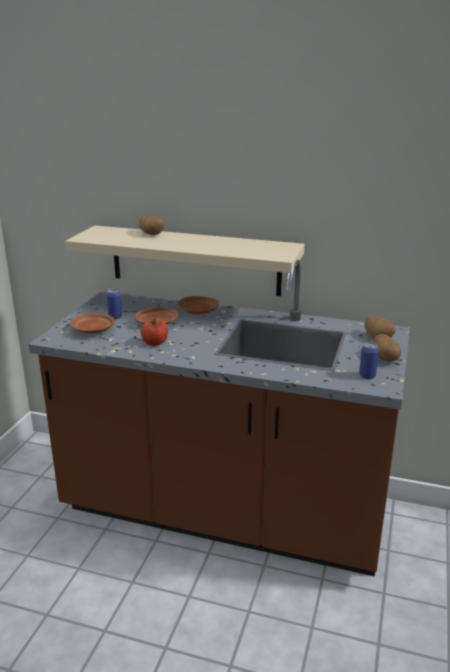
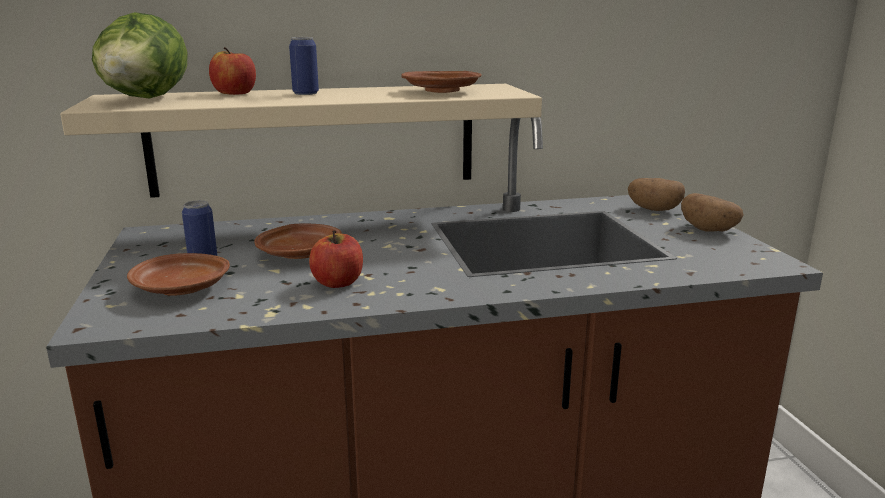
camera: 30 degrees left, 5 degrees down
potato [139,215,164,235] -> apple [209,47,256,95]
brown plate [178,296,219,315] -> brown plate moved to [402,71,482,93]
can [359,342,379,379] -> can moved to [289,37,319,95]
none -> lettuce [92,12,188,99]

